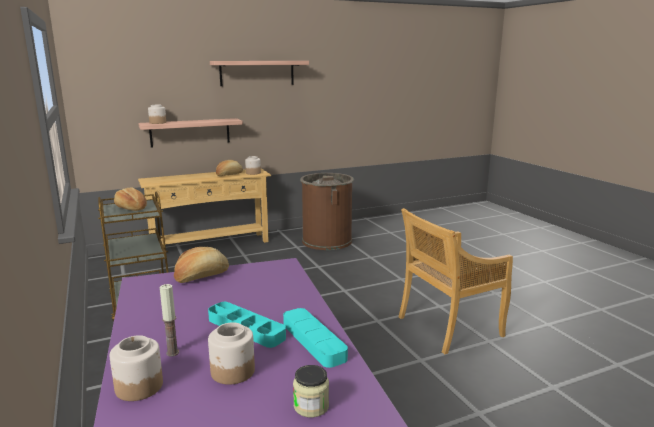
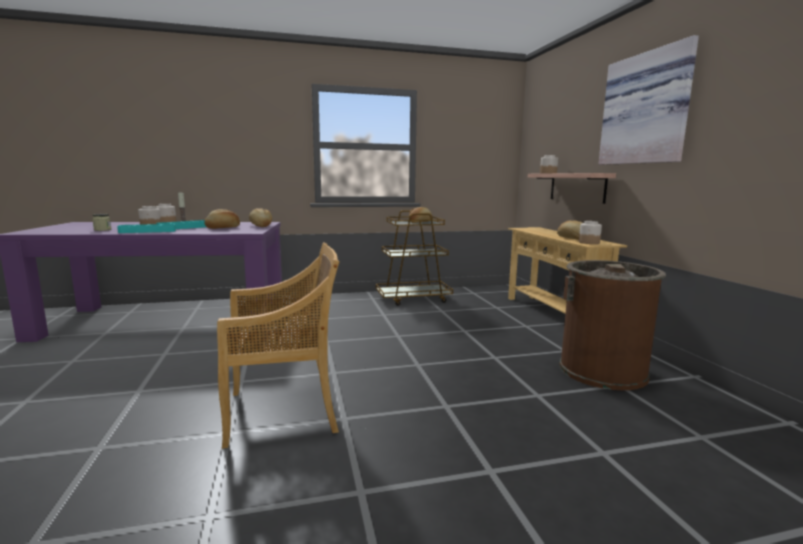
camera: 100 degrees right, 5 degrees down
shelf [210,61,309,86] -> picture [598,35,699,165]
beige chair [399,208,513,354] -> beige chair turned 90 degrees clockwise [217,242,339,449]
none -> bread [205,209,240,229]

